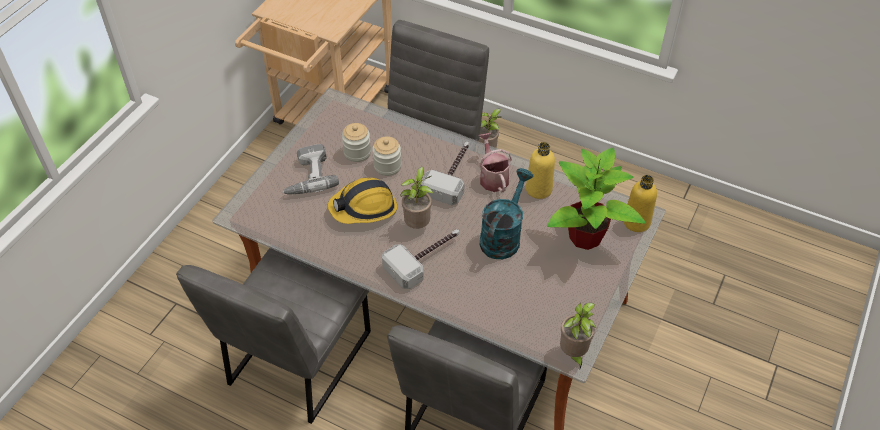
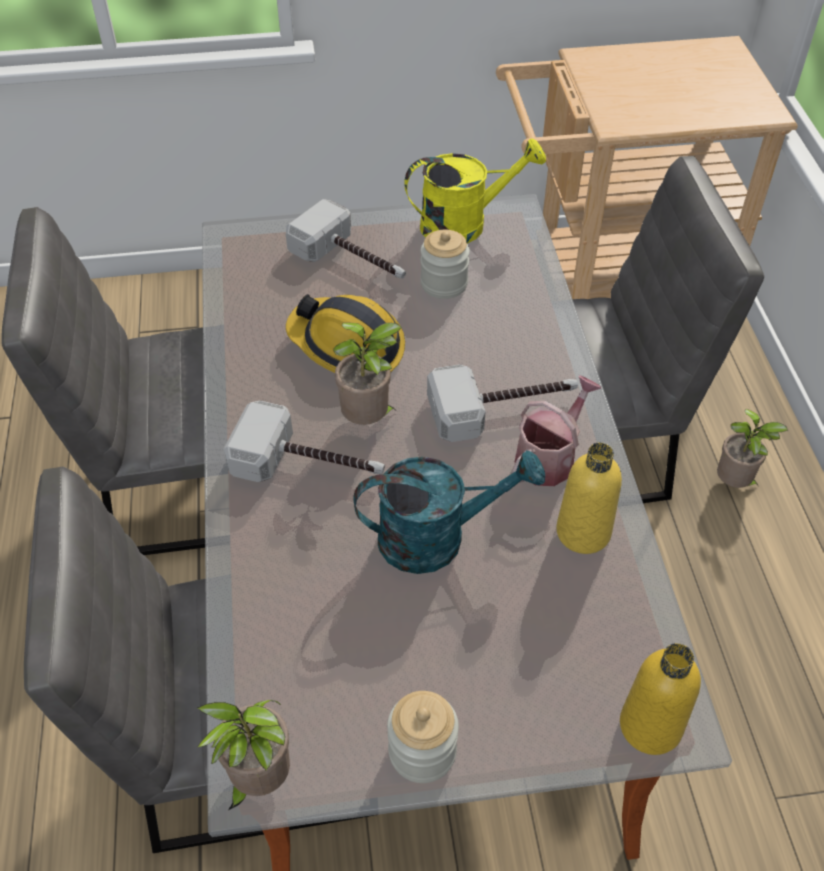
camera: 55 degrees right, 0 degrees up
power drill [282,144,339,195] -> hammer [286,199,406,279]
jar [372,136,401,176] -> jar moved to [387,691,459,783]
potted plant [547,148,645,250] -> none
none -> yellow watering can [404,138,546,243]

